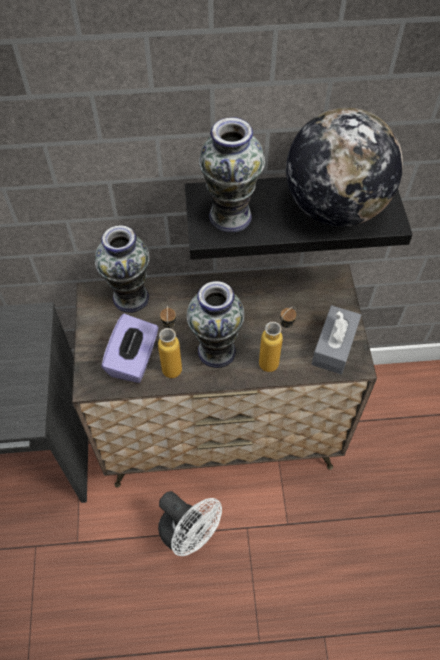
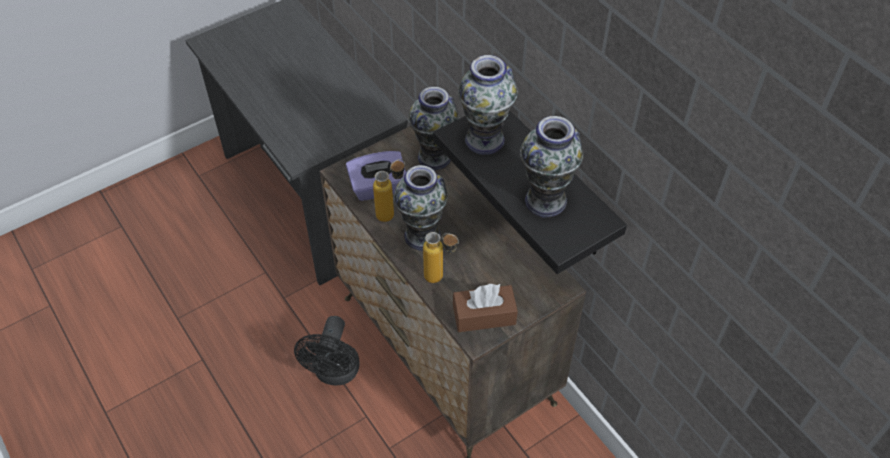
camera: 60 degrees right, 5 degrees down
white fan [158,491,222,556] -> black fan [294,316,360,386]
globe [286,108,403,227] -> vase [520,116,583,218]
grey tissue box [312,305,361,375] -> brown tissue box [453,284,518,332]

